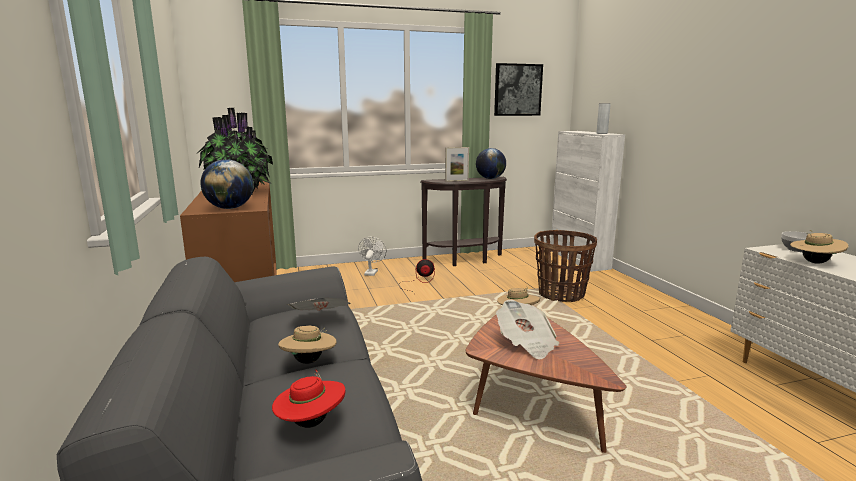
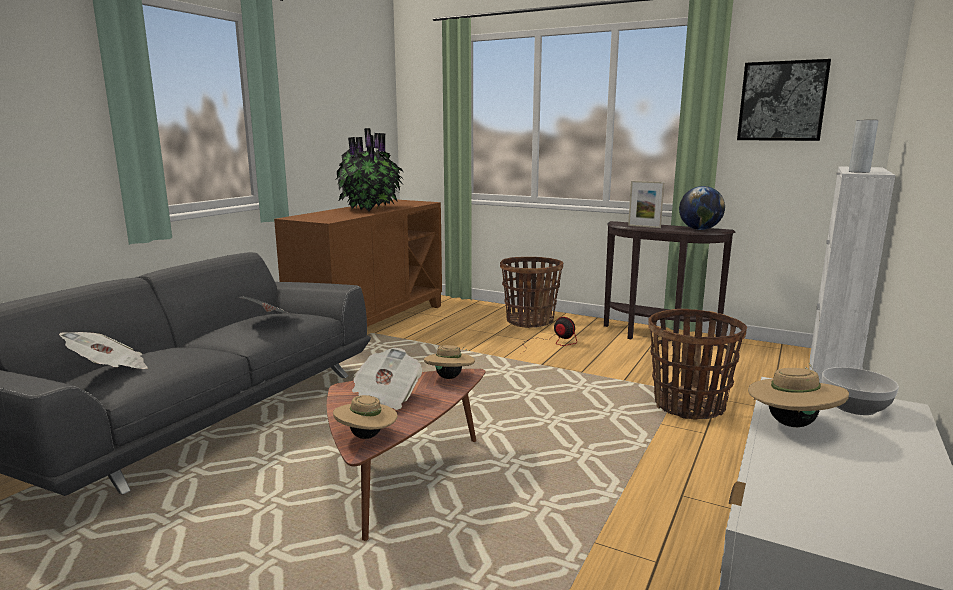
camera: 45 degrees right, 0 degrees up
globe [200,159,253,209] -> none
red hat [272,370,346,428] -> newspaper [59,332,148,369]
beige hat [278,326,336,364] -> beige hat moved to [333,395,398,439]
white fan [358,237,386,276] -> basket [500,257,563,328]

